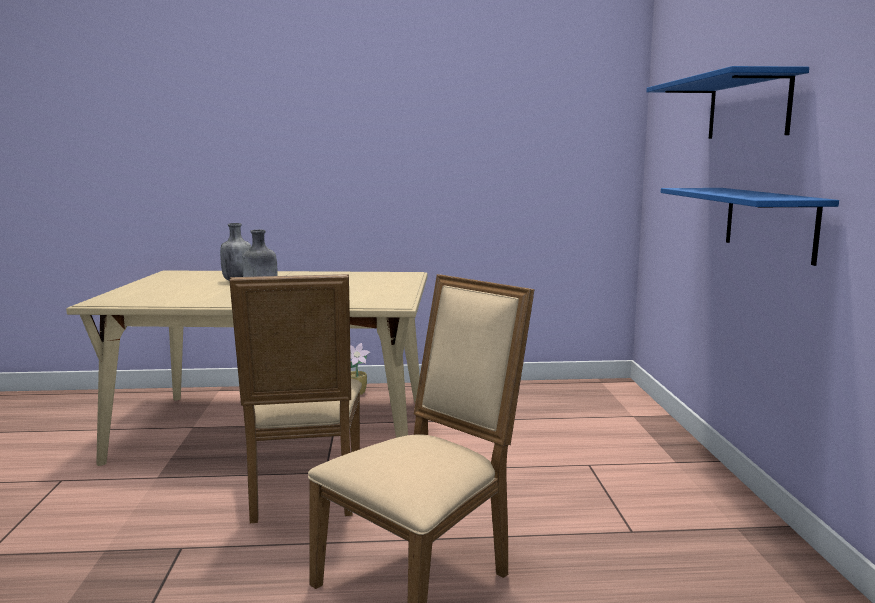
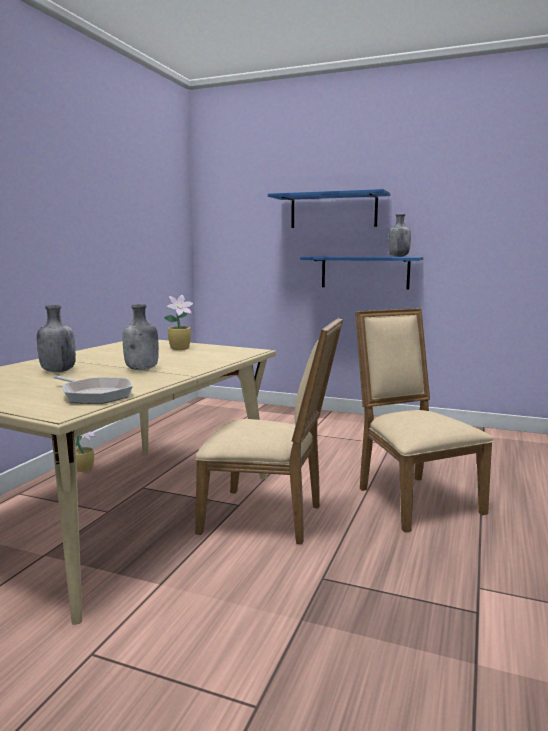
camera: 65 degrees left, 0 degrees up
none -> frying pan [53,376,133,404]
none -> potted plant [164,295,194,350]
none -> grey bottle [388,214,411,257]

